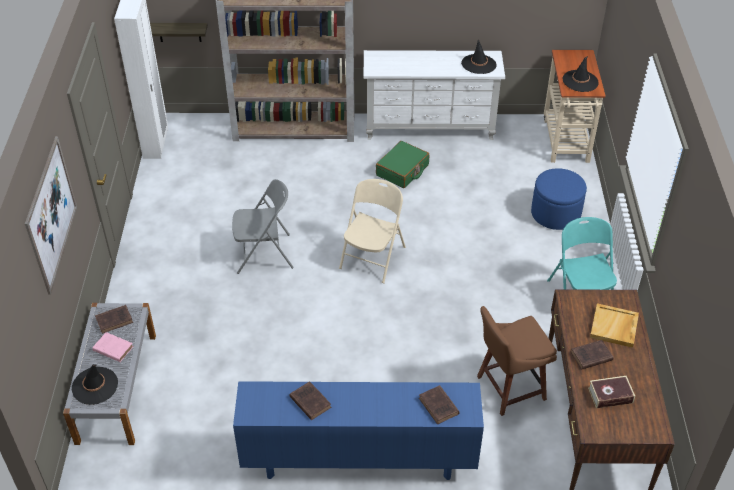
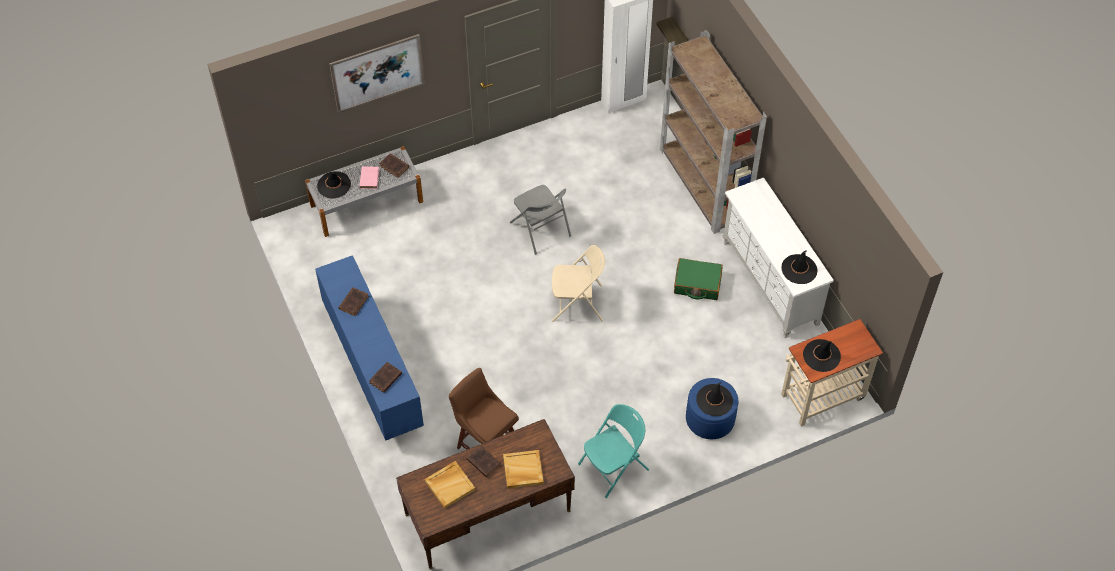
camera: 65 degrees right, 10 degrees up
book [588,376,635,408] -> beige tray [425,461,475,509]
none -> black hat [696,382,733,416]

